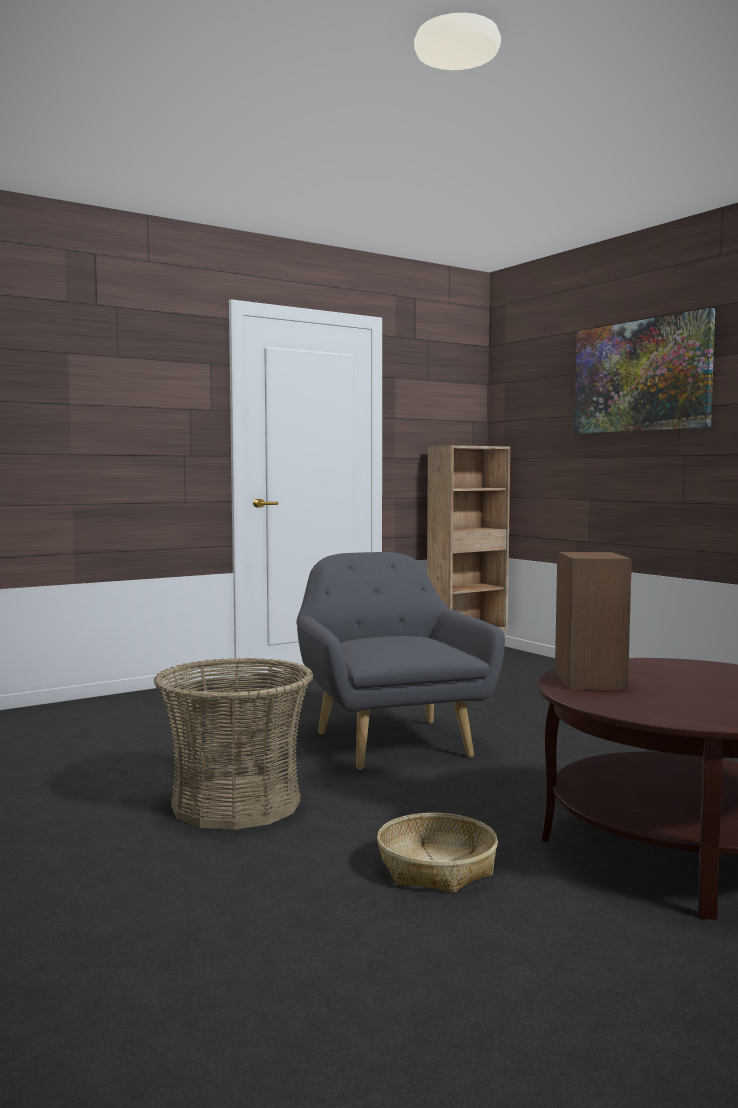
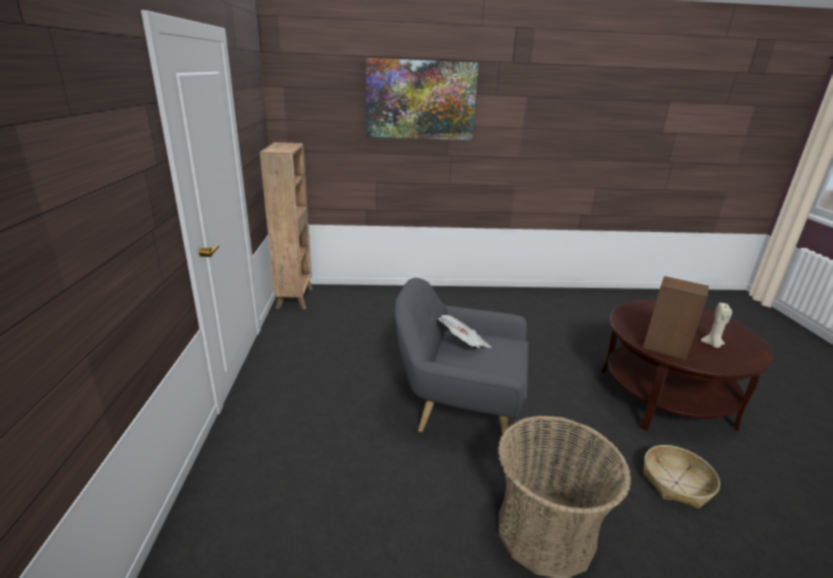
camera: 60 degrees left, 20 degrees up
none -> newspaper [438,315,491,348]
none -> beige candle [701,303,732,348]

